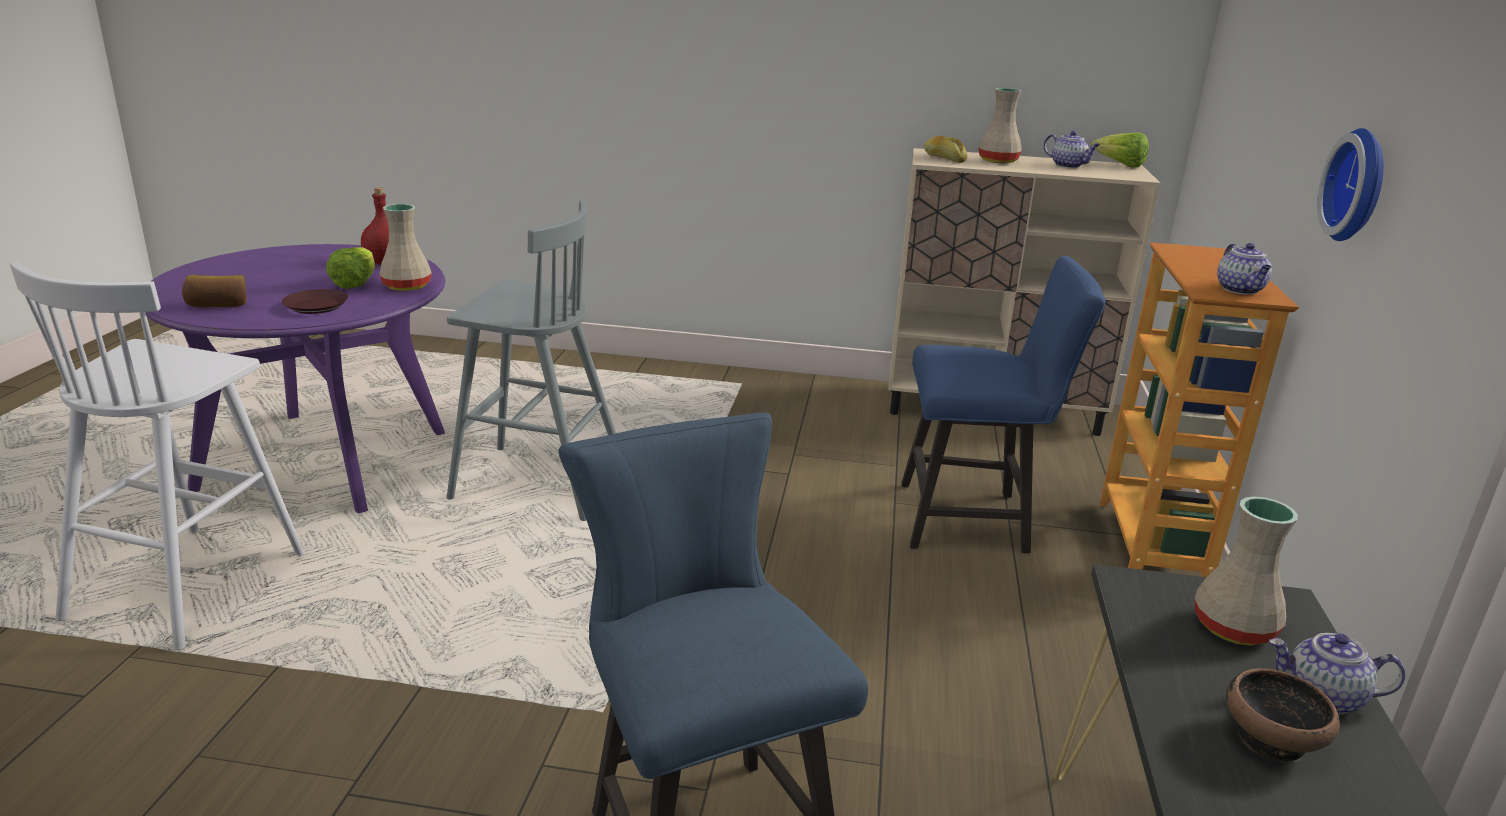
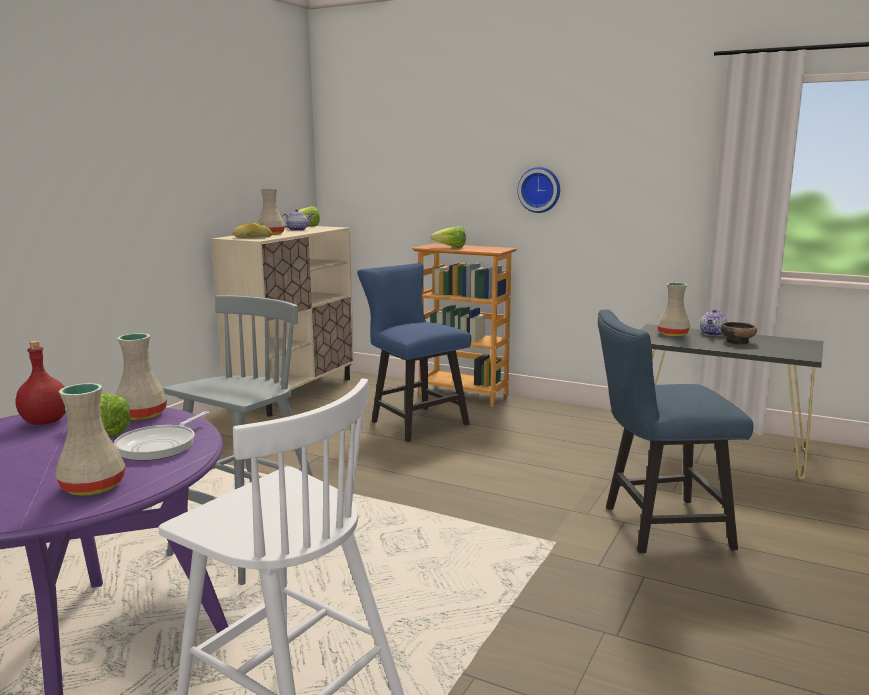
camera: 70 degrees left, 10 degrees down
bread [182,275,247,307] -> beige vase [55,383,126,496]
brown plate [282,289,348,314] -> frying pan [114,411,209,461]
blue chair [901,256,1106,553] -> blue chair turned 60 degrees counterclockwise [357,263,471,442]
teapot [1217,243,1272,295] -> none
none -> lettuce [431,226,466,248]

